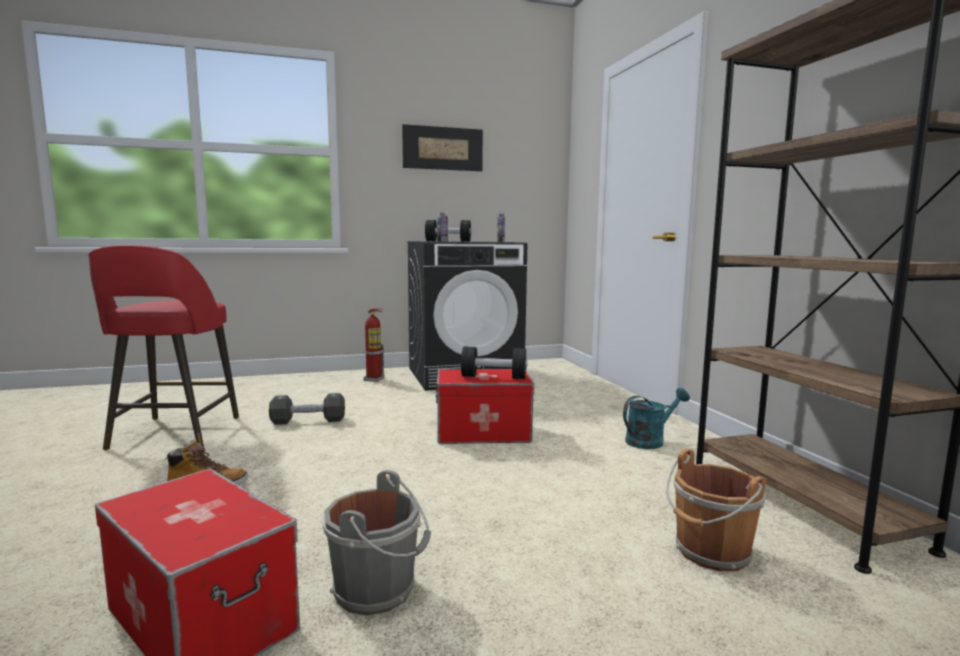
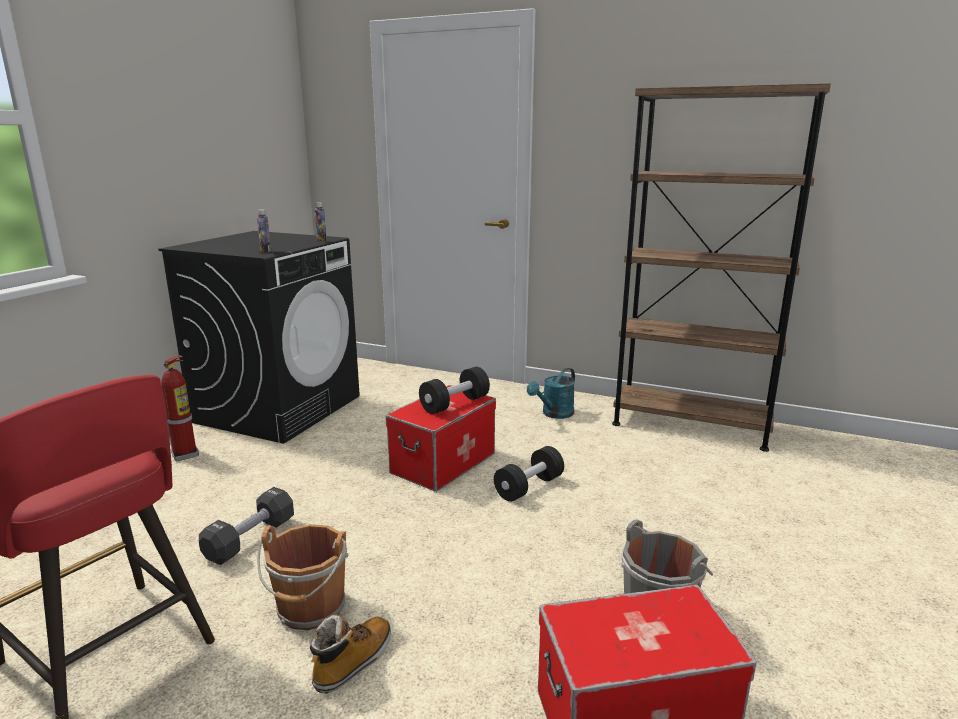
camera: 50 degrees left, 10 degrees up
picture [402,124,483,171] -> none
black dumbbell [425,220,471,242] -> black dumbbell moved to [494,446,564,502]
turquoise watering can [623,388,690,449] -> turquoise watering can turned 150 degrees counterclockwise [527,368,575,419]
brown bucket [666,449,766,571] -> brown bucket moved to [257,524,349,630]

